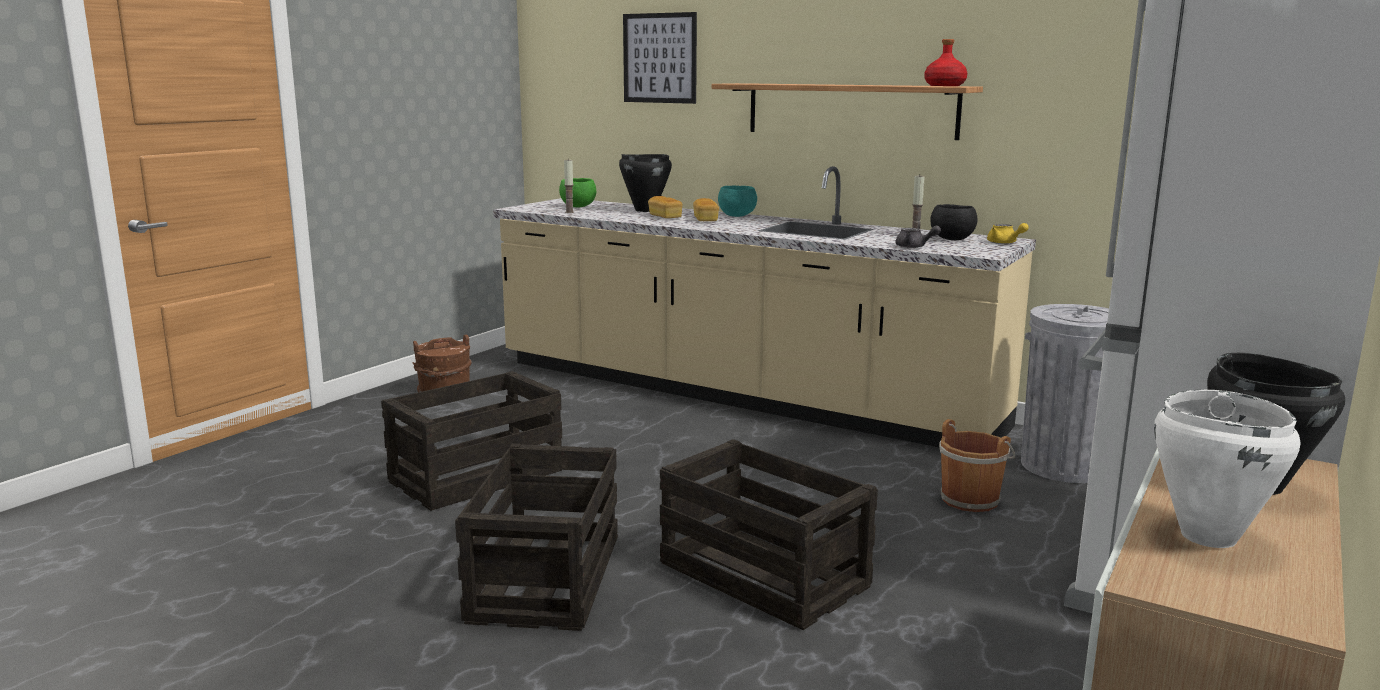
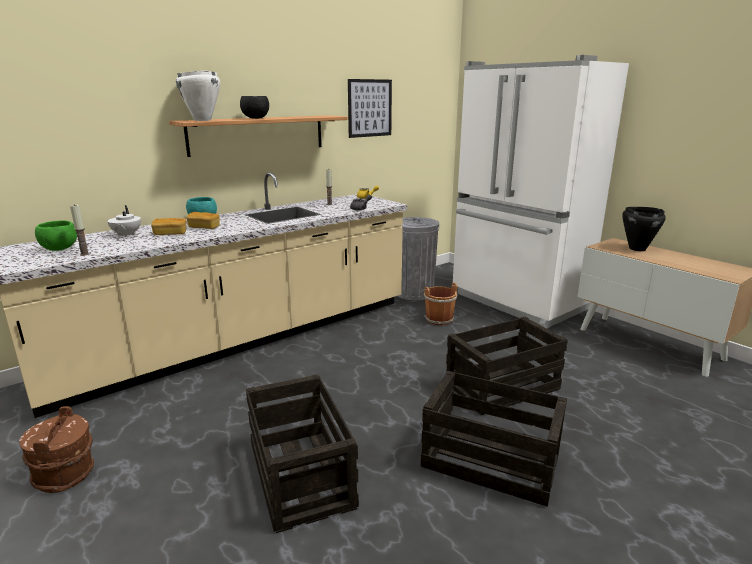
camera: 70 degrees left, 5 degrees up
black cooking pot [619,154,672,212] -> white teapot [107,205,141,237]
picture [623,12,697,104] -> picture moved to [348,79,392,138]
red bottle [924,39,967,86] -> none
black bowl [930,204,977,240] -> black bowl moved to [240,96,269,119]
white cooking pot [1154,390,1300,548] -> white cooking pot moved to [176,71,220,121]

